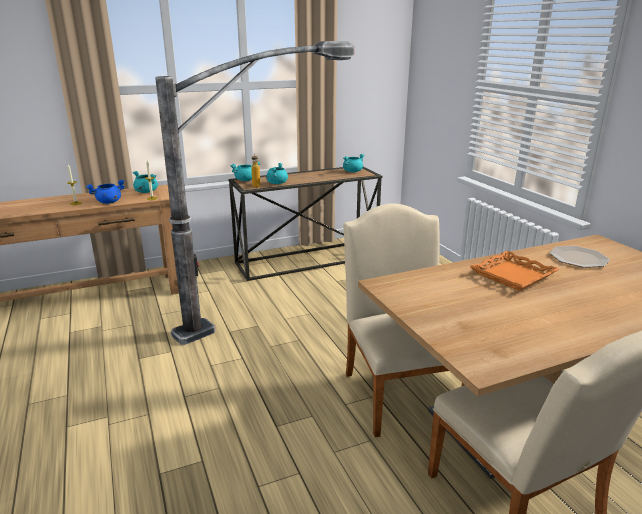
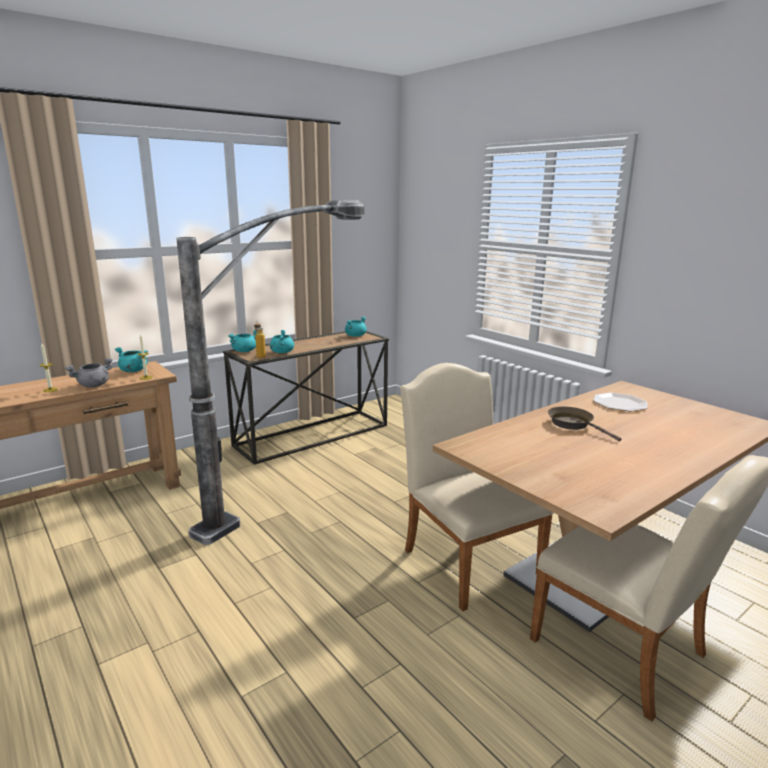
camera: 15 degrees left, 5 degrees down
blue cooking pot [86,180,125,204] -> grey cooking pot [65,358,113,387]
orange tray [469,251,559,291] -> brown frying pan [548,407,621,441]

